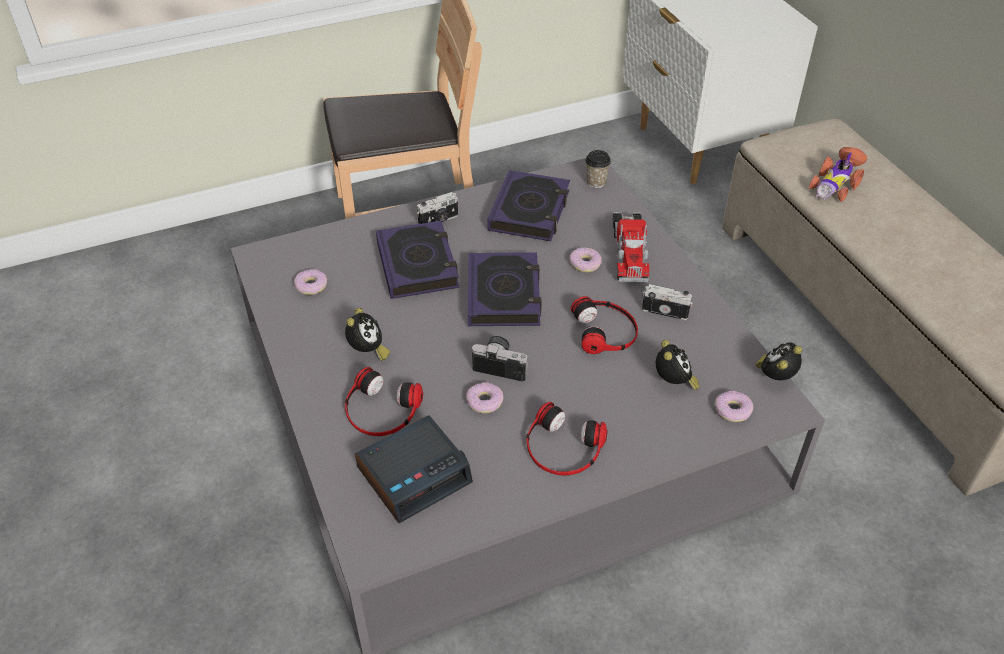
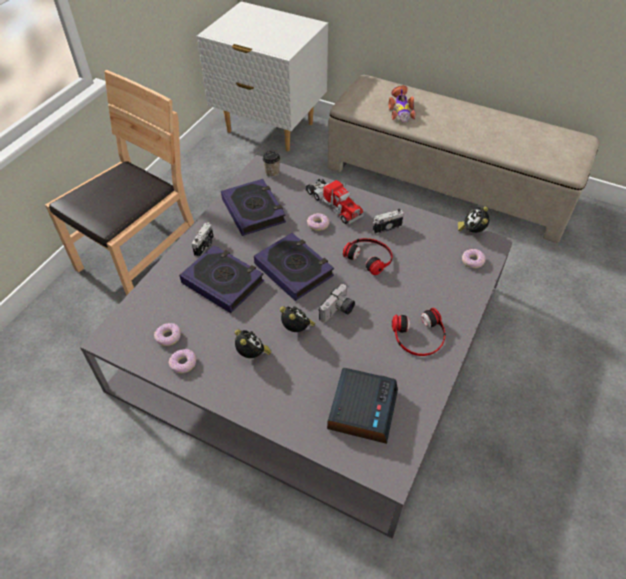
camera: 40 degrees left, 5 degrees up
headphones [345,367,423,436] -> none
donut [466,382,503,413] -> donut moved to [169,349,196,373]
camera [472,336,528,382] -> camera turned 150 degrees clockwise [319,284,355,323]
alarm clock [656,340,700,390] -> alarm clock moved to [280,306,315,332]

